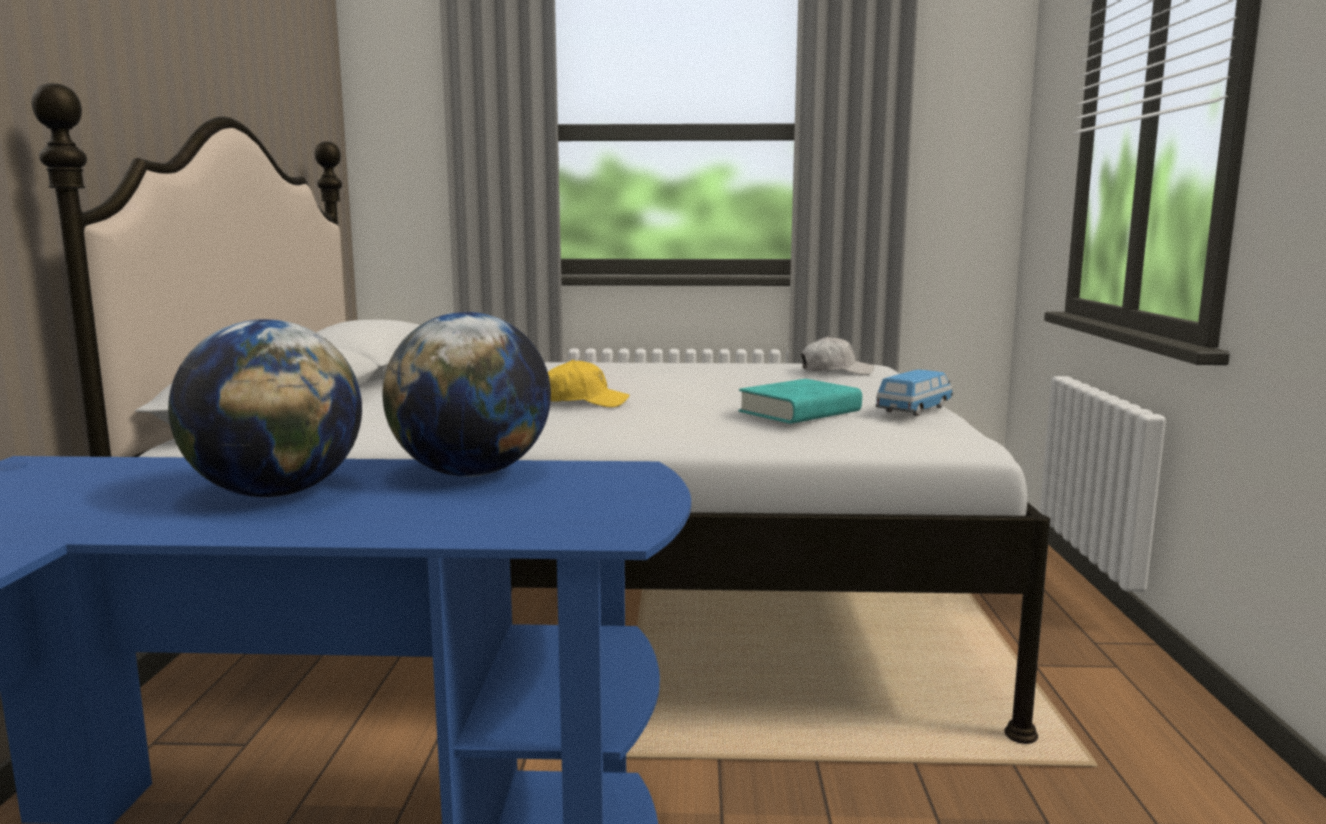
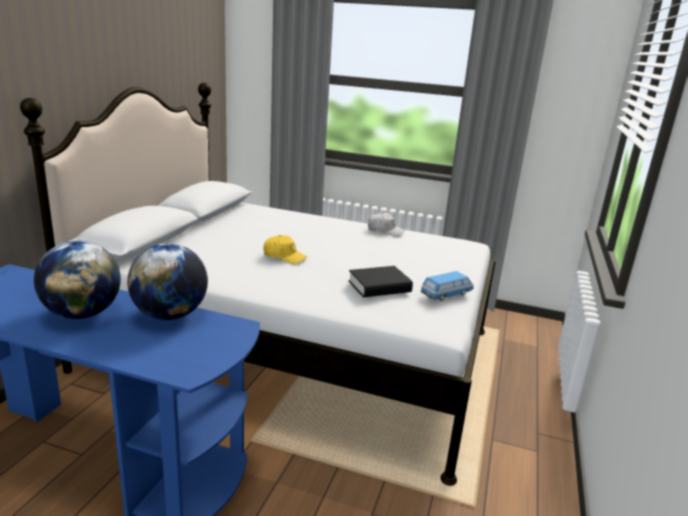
camera: 15 degrees right, 10 degrees up
turquoise book [739,379,862,424] -> black book [348,266,413,297]
white cap [801,336,874,375] -> white cap moved to [368,213,405,237]

